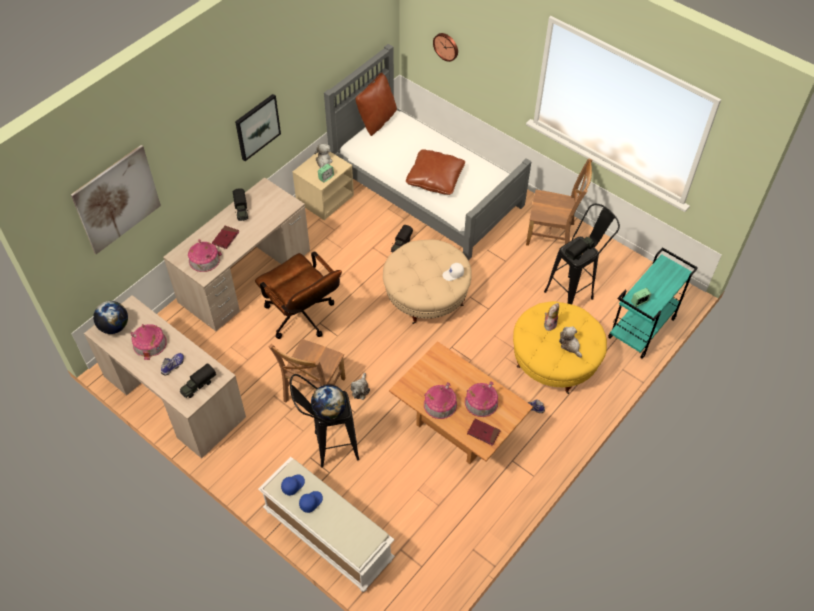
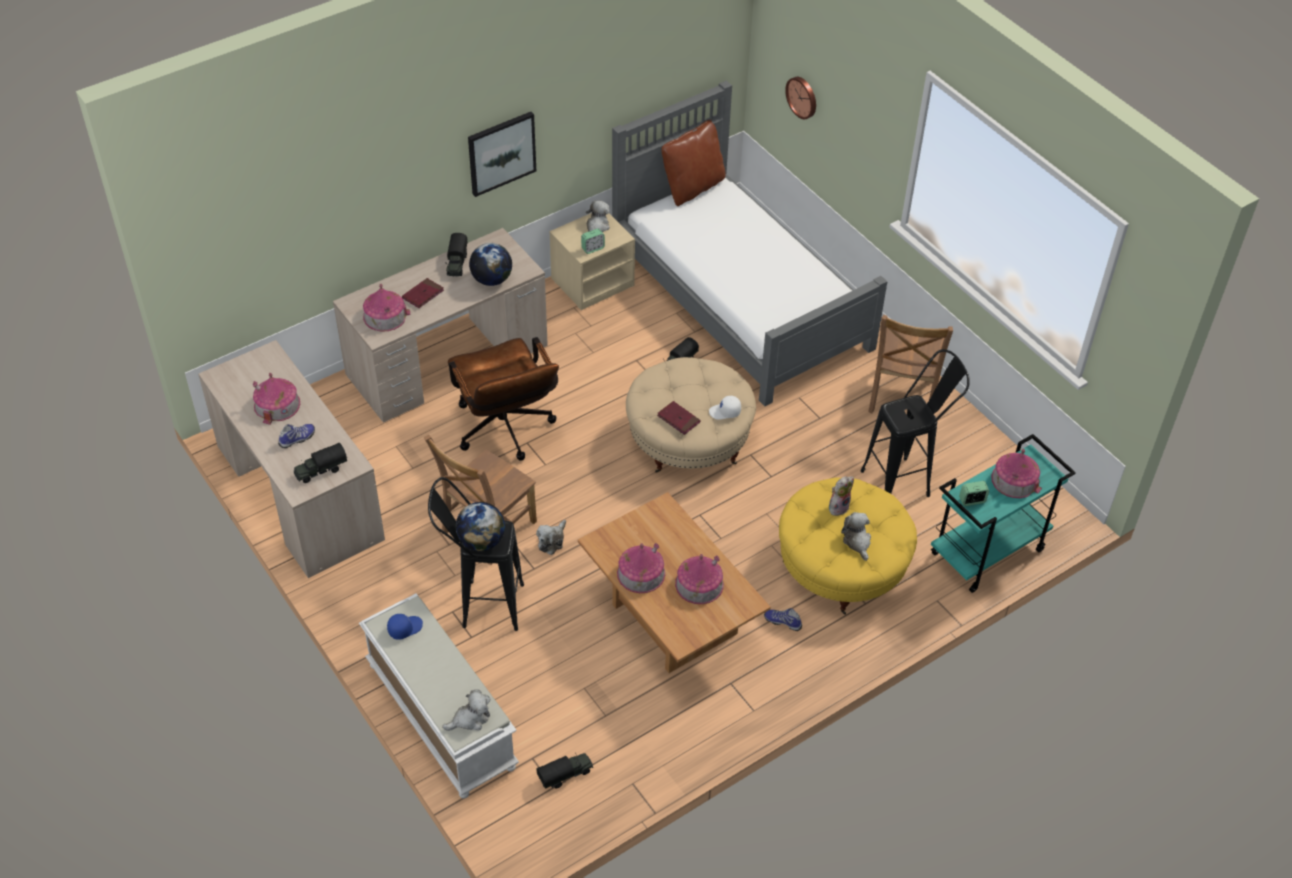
camera: 15 degrees right, 5 degrees down
picture [71,145,161,254] -> none
globe [93,301,128,334] -> globe moved to [469,243,512,286]
blue cap [299,491,323,513] -> none
brown pillow [406,149,465,195] -> none
red book [467,419,501,446] -> red book moved to [657,401,701,435]
brown chair [526,158,593,246] -> brown chair turned 75 degrees clockwise [869,315,953,413]
toy truck [565,237,595,260] -> toy truck moved to [537,753,593,789]
none -> plush toy [442,690,491,731]
none -> toy house [991,449,1042,498]

